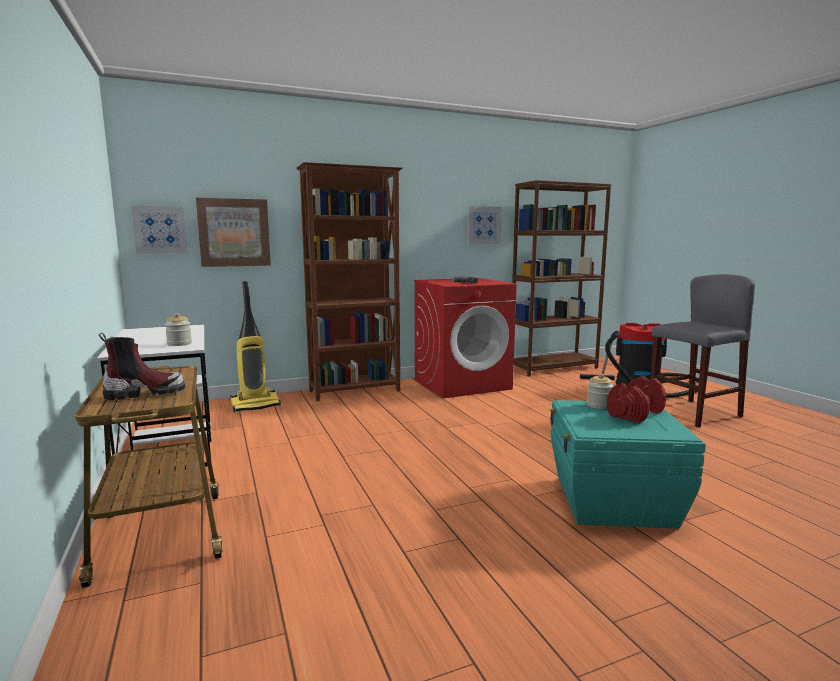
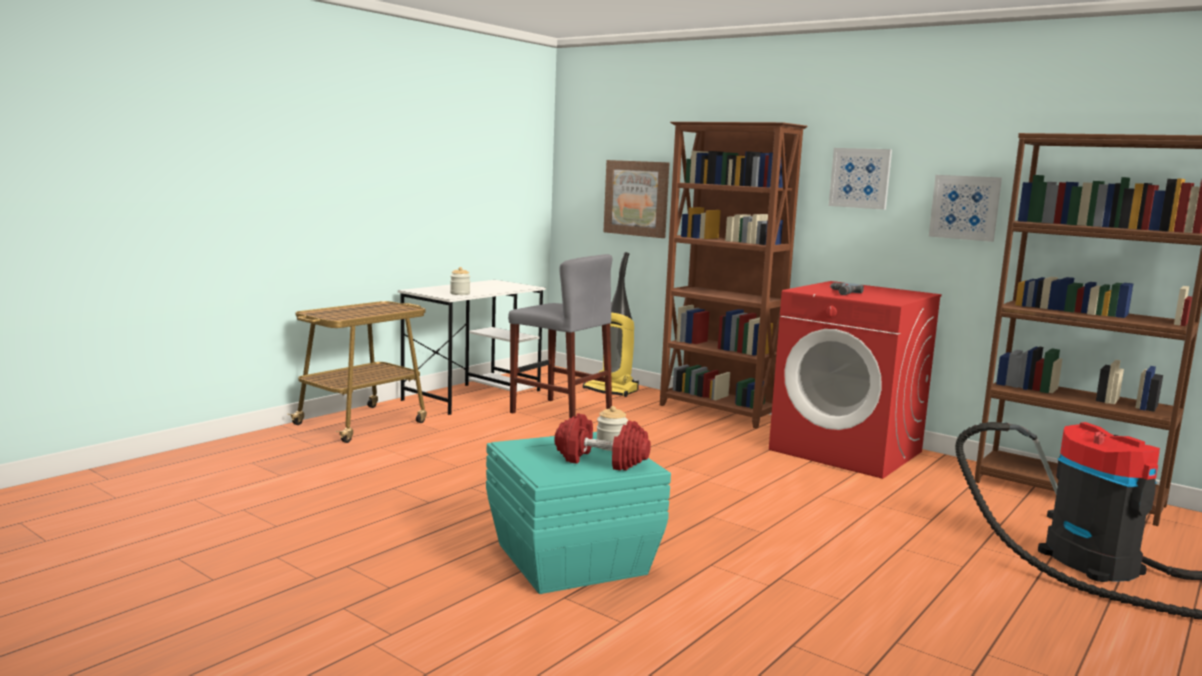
camera: 60 degrees right, 0 degrees up
boot [99,333,185,400] -> none
picture [131,206,188,254] -> picture moved to [829,148,892,210]
grey stool [650,274,755,428] -> grey stool moved to [508,254,612,418]

